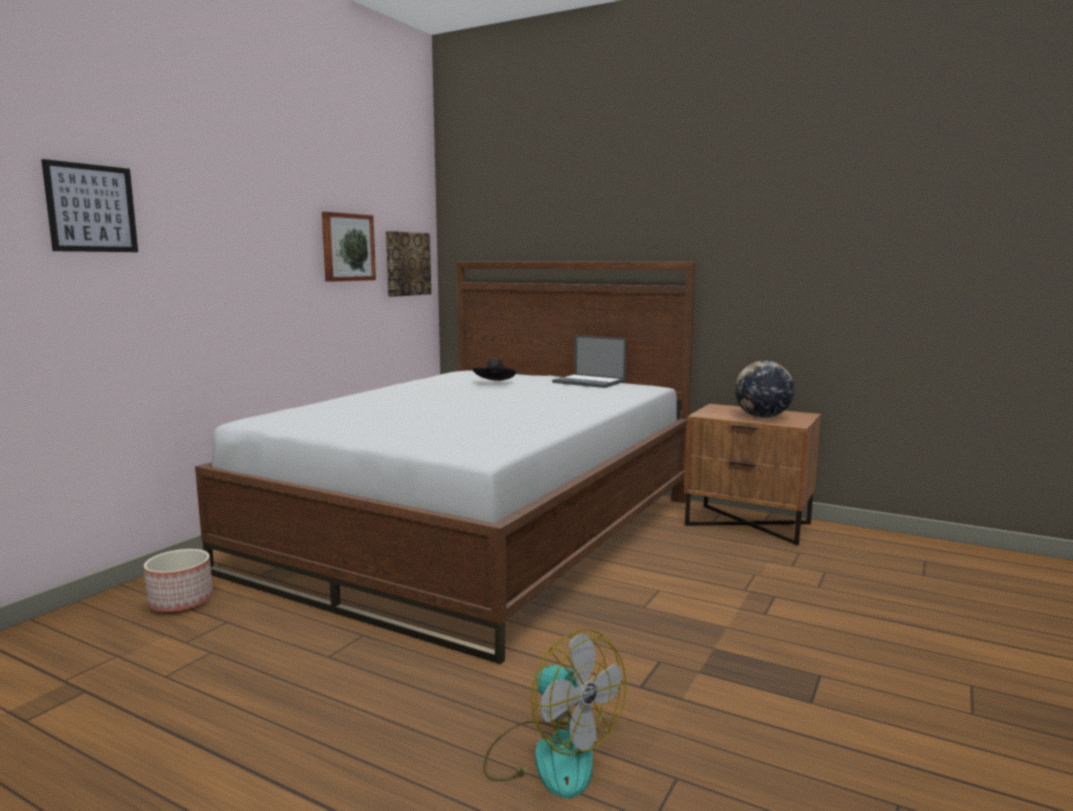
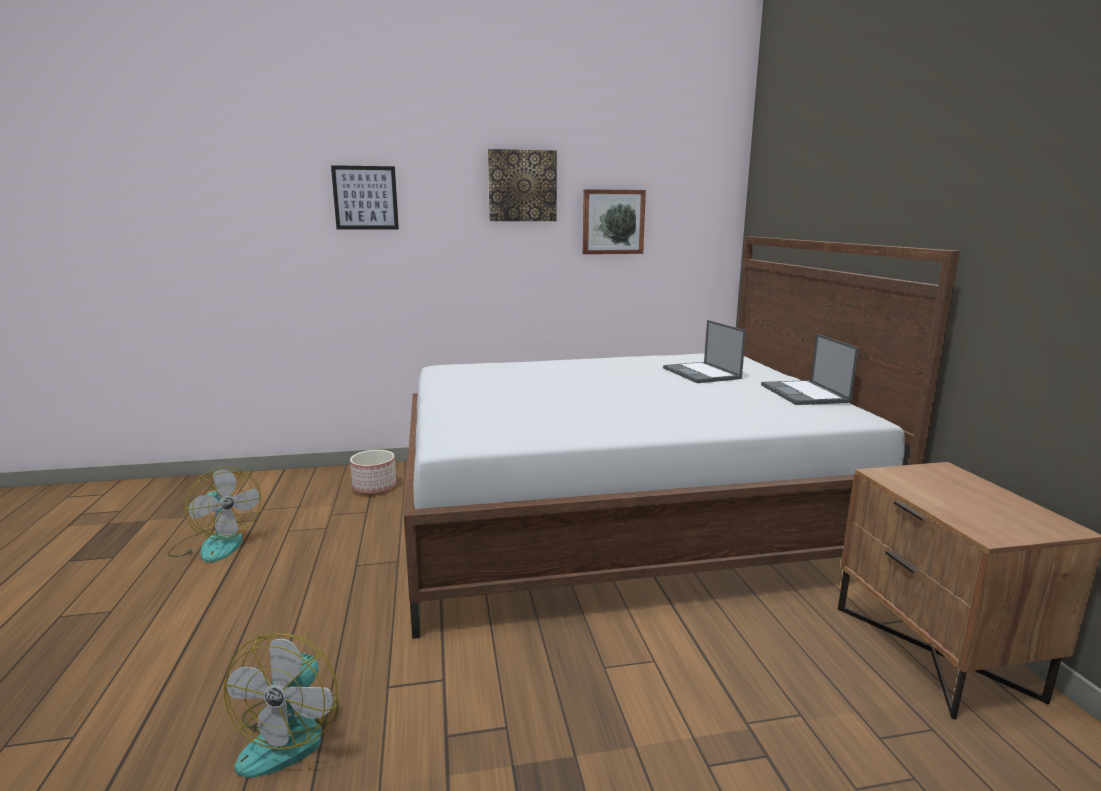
camera: 50 degrees right, 5 degrees up
picture [385,231,431,297] -> picture moved to [488,149,557,221]
black hat [473,359,516,381] -> laptop [663,320,746,383]
globe [735,361,794,418] -> none
none -> fan [167,467,261,562]

